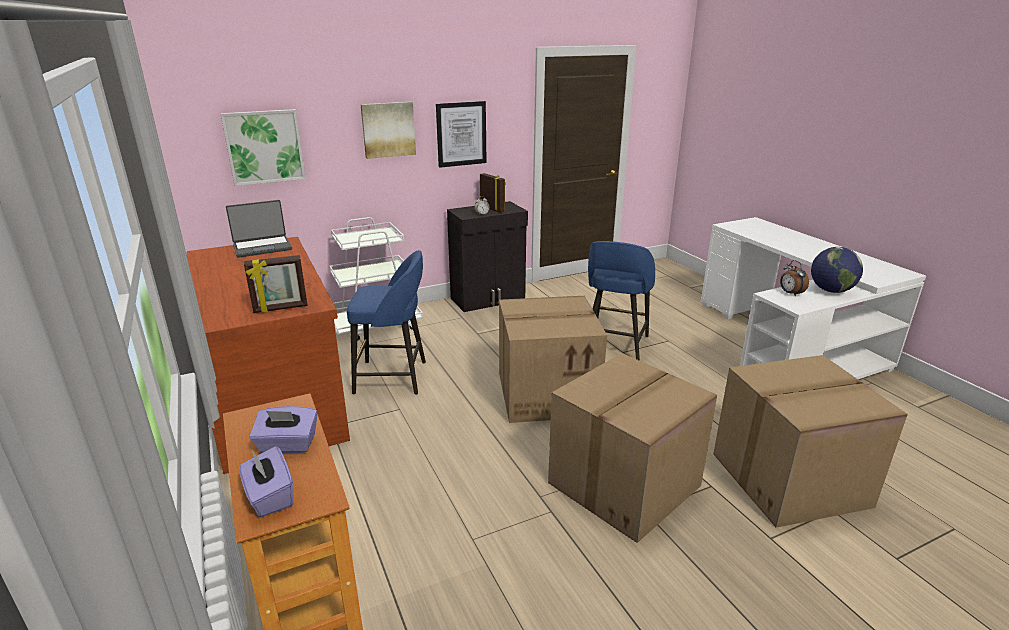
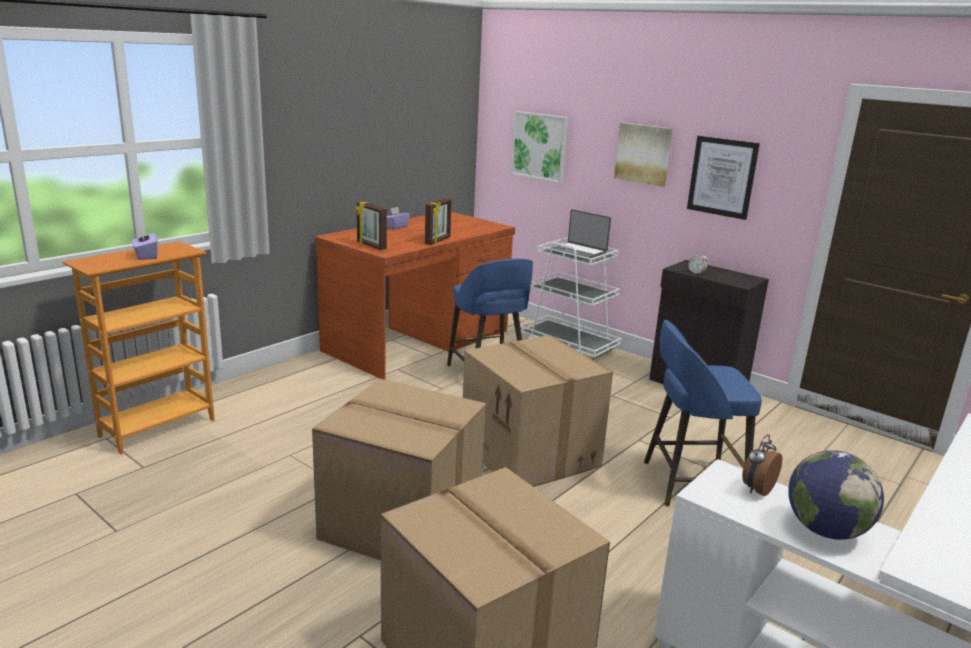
camera: 65 degrees right, 5 degrees down
laptop [226,200,292,258] -> laptop moved to [549,209,611,260]
purple tissue box [239,446,294,517] -> purple tissue box moved to [387,207,410,229]
picture frame [480,173,506,213] -> picture frame moved to [425,198,452,245]

